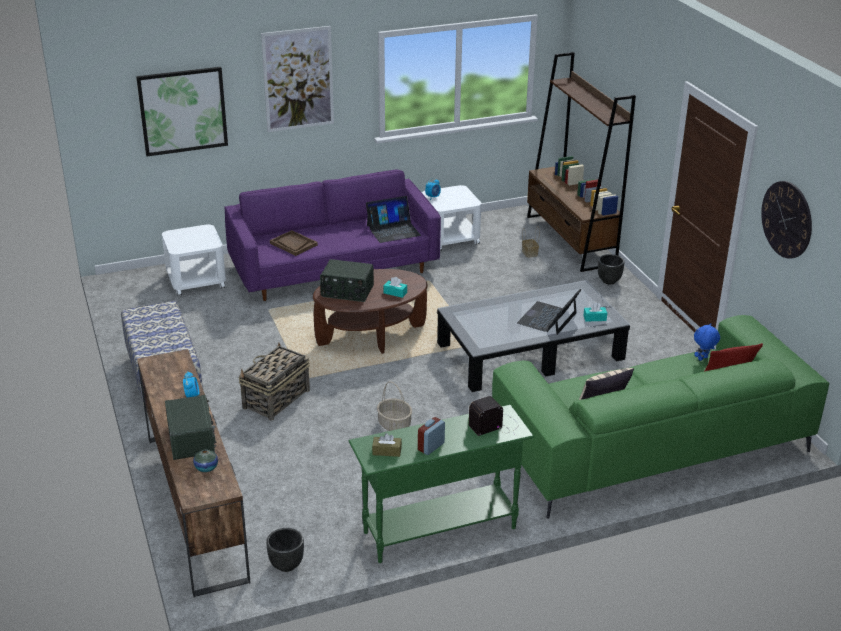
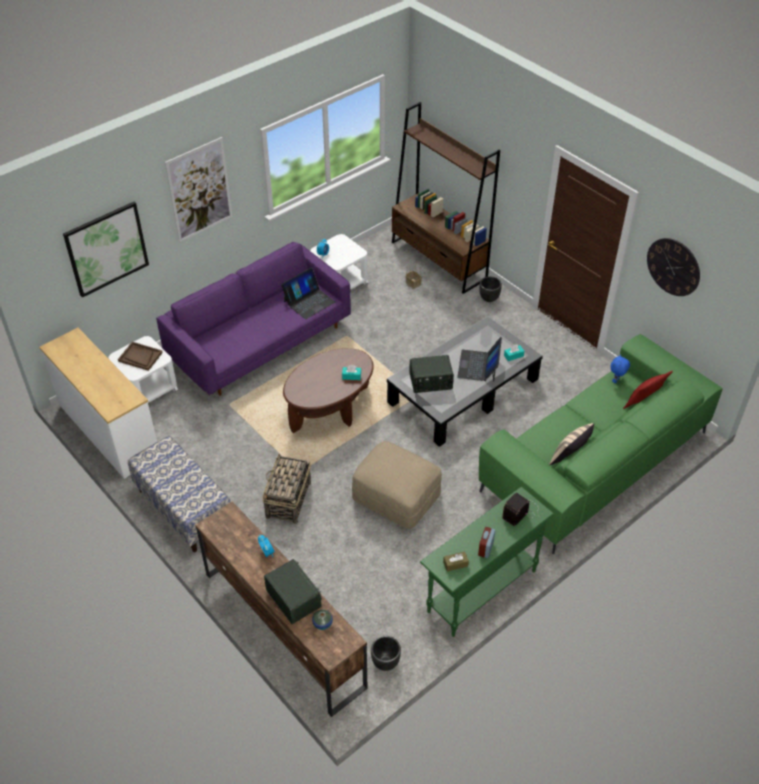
camera: 20 degrees left, 15 degrees up
brown tray [270,230,318,256] -> brown tray moved to [118,342,163,371]
radio [320,259,374,302] -> radio moved to [409,355,454,393]
basket [377,382,412,431] -> beige ottoman [352,441,442,529]
none -> white dresser [39,328,157,479]

